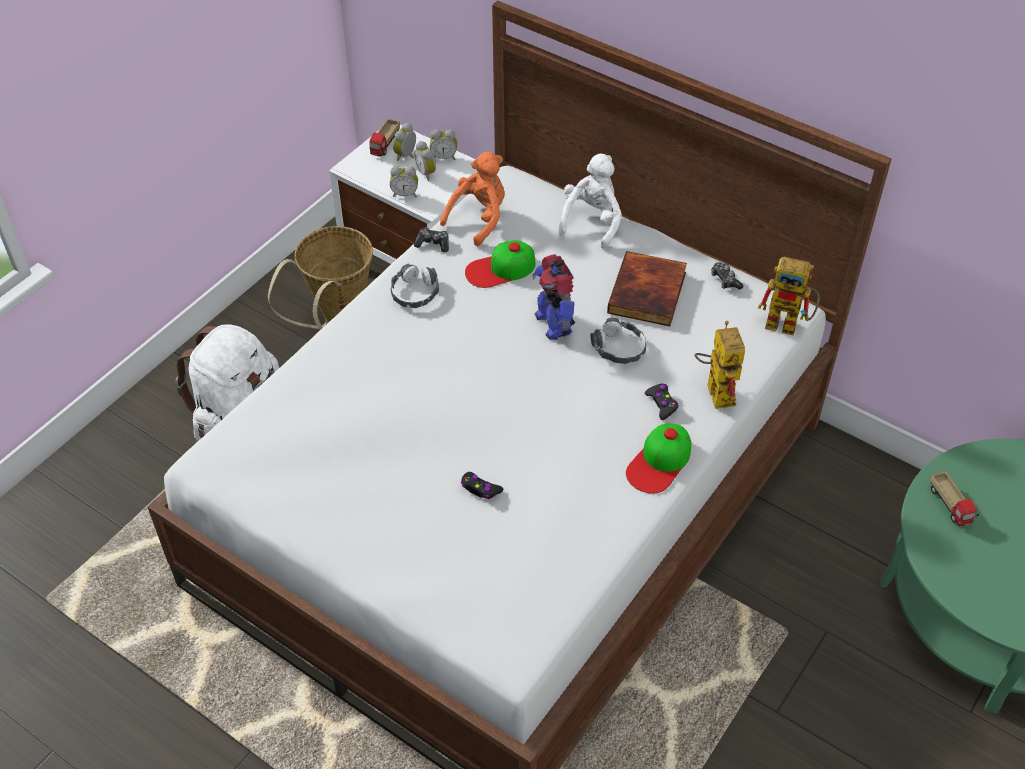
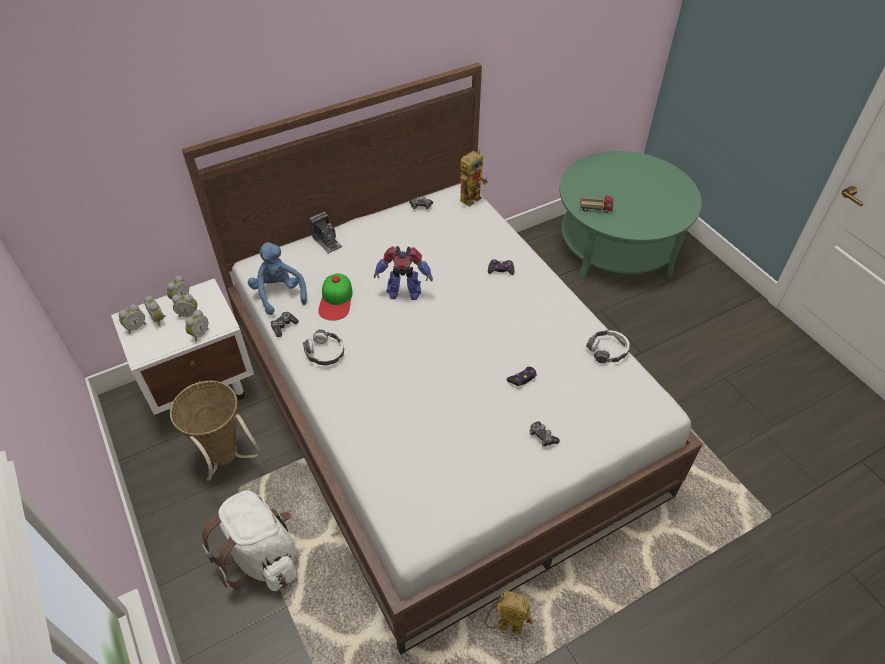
camera: 65 degrees left, 0 degrees up
toy truck [369,119,400,156] -> alarm clock [118,304,146,334]
orange plush toy [440,152,505,246] -> blue plush toy [248,242,307,315]
white plush toy [558,154,622,249] -> camera [309,212,342,254]
headphones [590,317,646,364] -> headphones moved to [586,330,630,363]
book [607,251,687,326] -> none
cap [626,424,691,493] -> none
toy robot [695,321,745,409] -> toy robot moved to [485,591,533,635]
none -> game controller [529,421,560,446]

